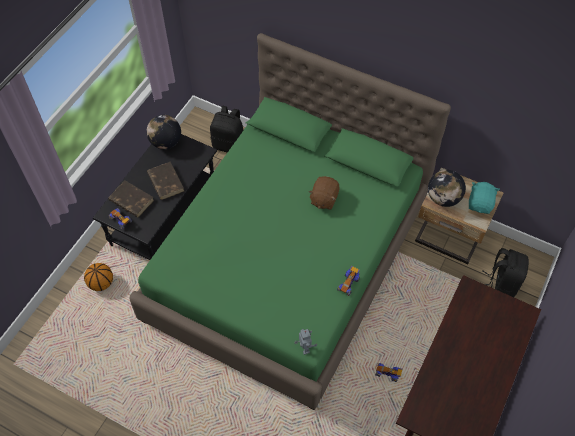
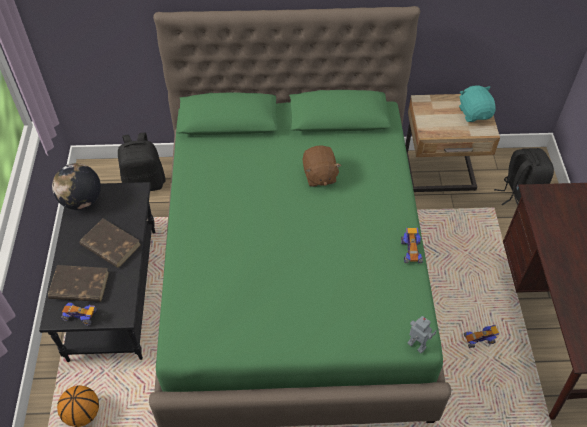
camera: 30 degrees left, 5 degrees down
globe [428,170,466,207] -> none

